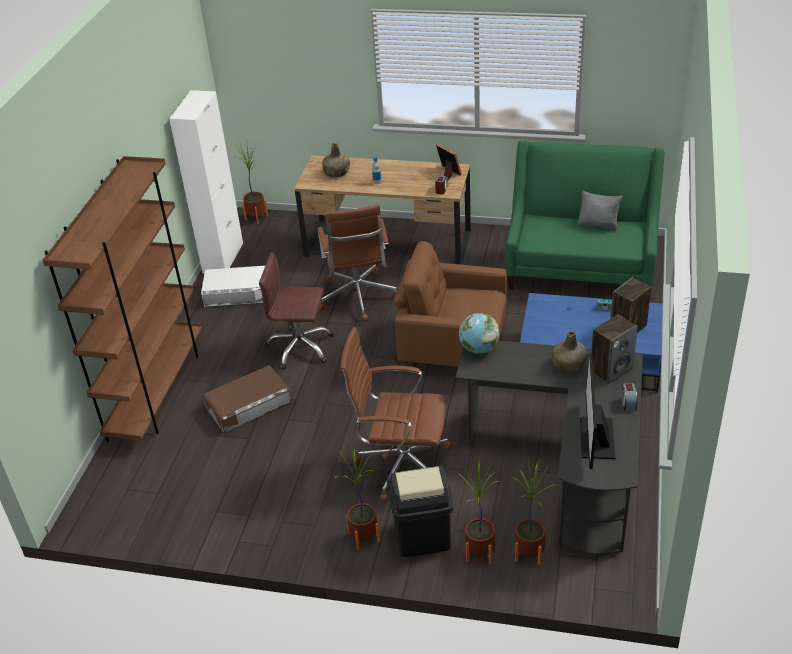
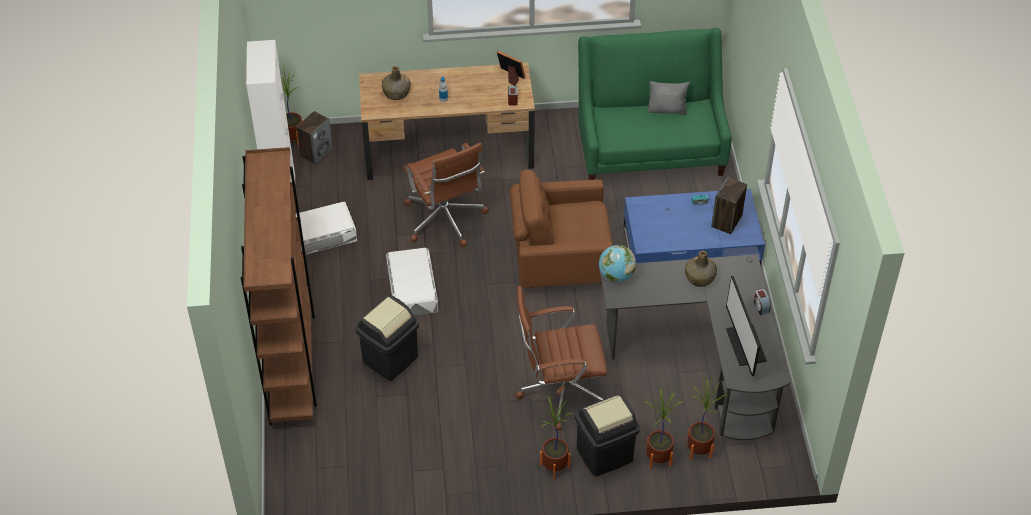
camera: 20 degrees left, 10 degrees up
brown storage box [203,365,292,433] -> black trash can [356,295,419,381]
brown office chair [259,252,334,370] -> white storage box [386,248,439,315]
speaker [591,314,638,384] -> speaker moved to [296,111,333,165]

